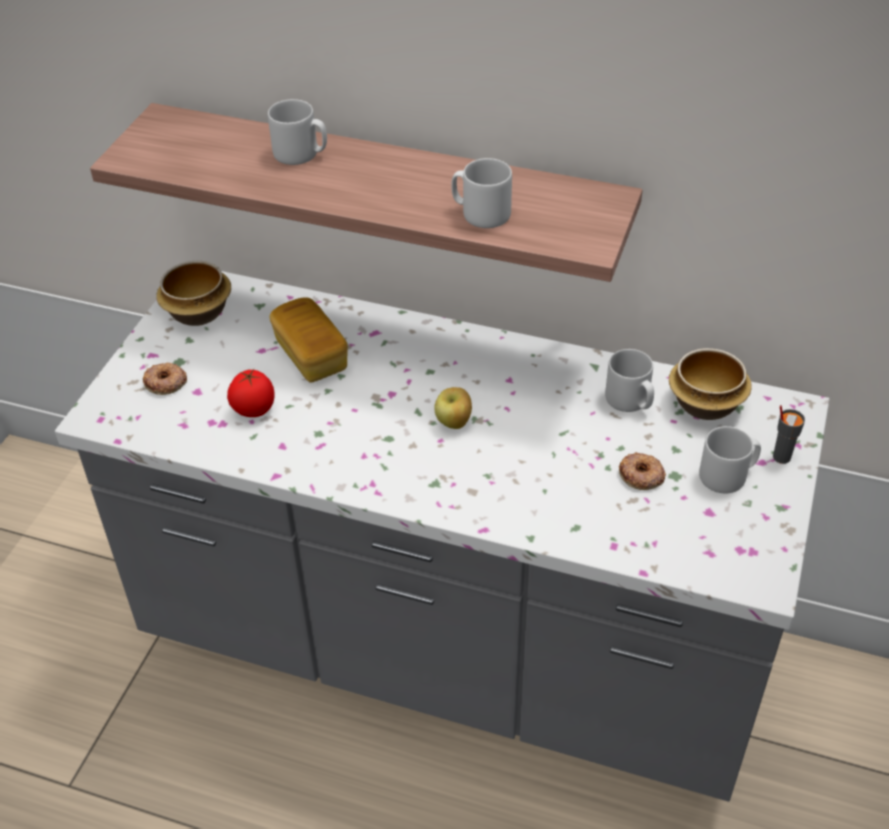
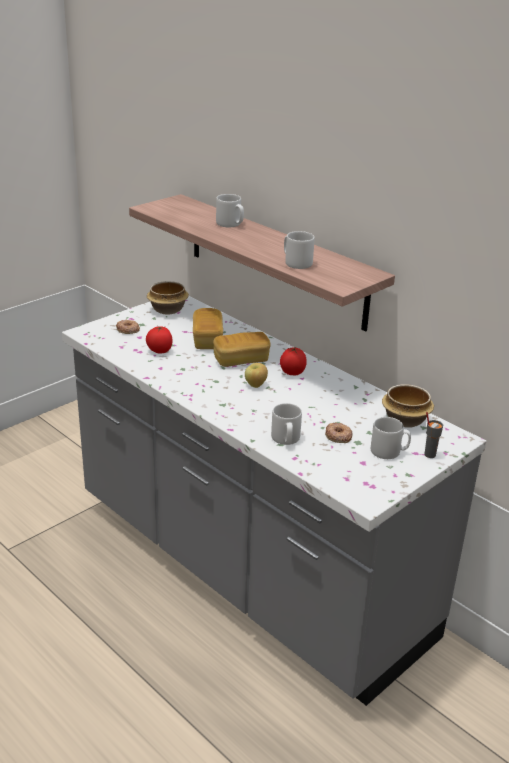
camera: 25 degrees right, 15 degrees down
grey mug [605,349,654,412] -> grey mug moved to [271,403,302,445]
none -> bread [213,332,270,367]
none -> tomato [280,348,307,375]

